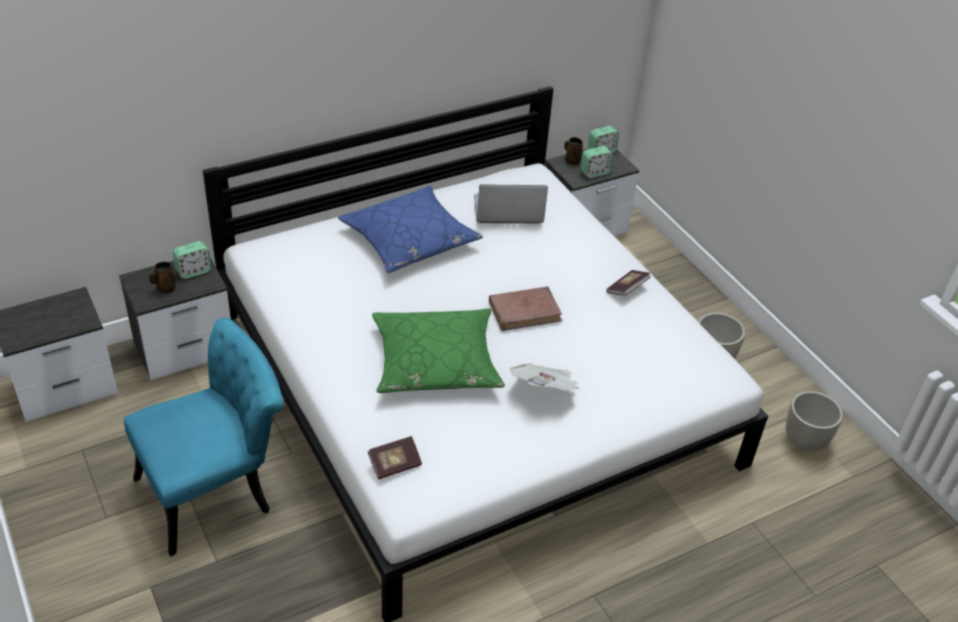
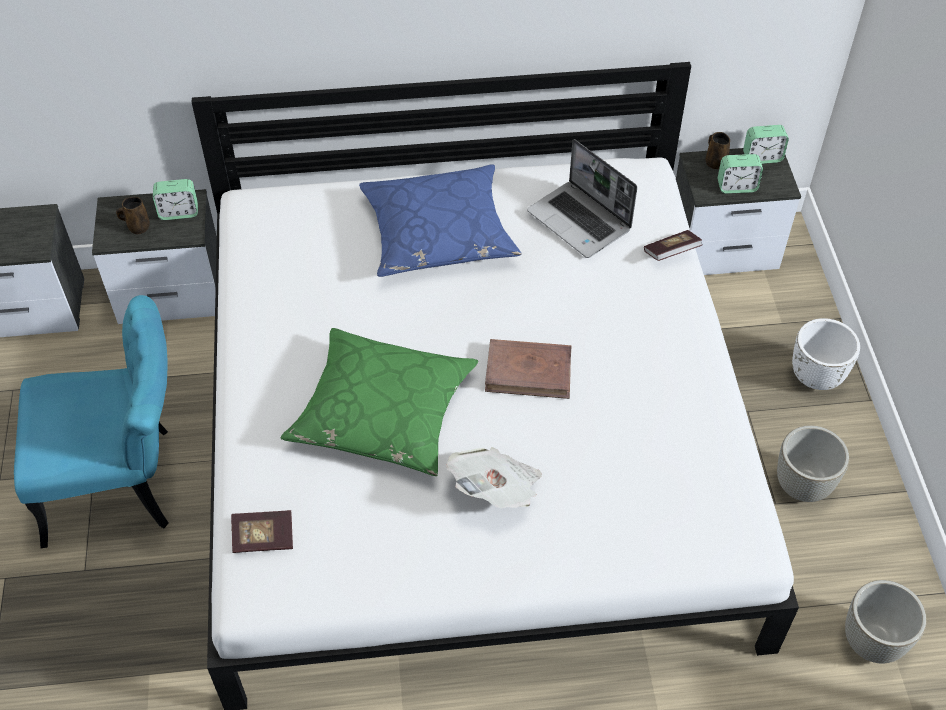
camera: 25 degrees right, 10 degrees up
laptop [474,184,548,223] -> laptop turned 150 degrees counterclockwise [527,139,637,258]
book [607,270,651,296] -> book moved to [644,230,703,261]
none -> white planter [792,318,860,390]

